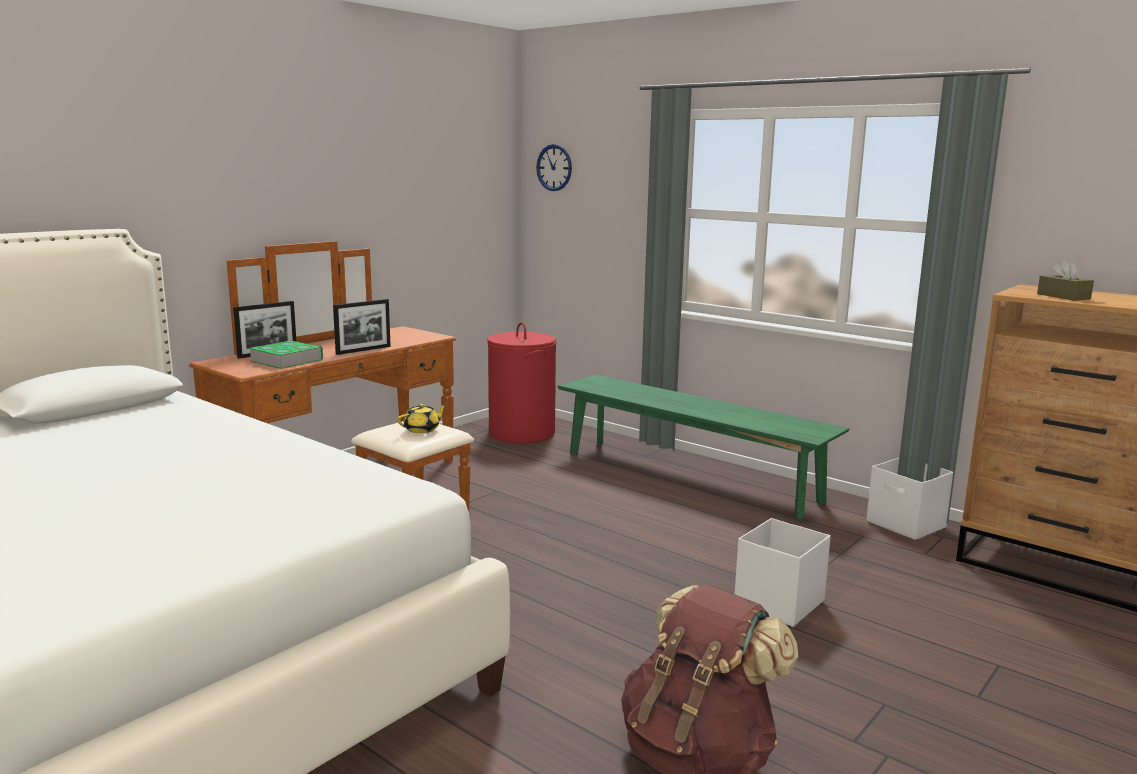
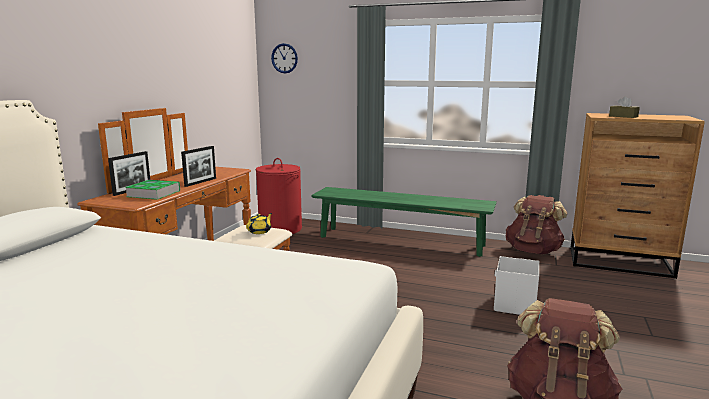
camera: 20 degrees left, 0 degrees up
white storage box [866,458,953,540] -> brown backpack [506,195,567,254]

